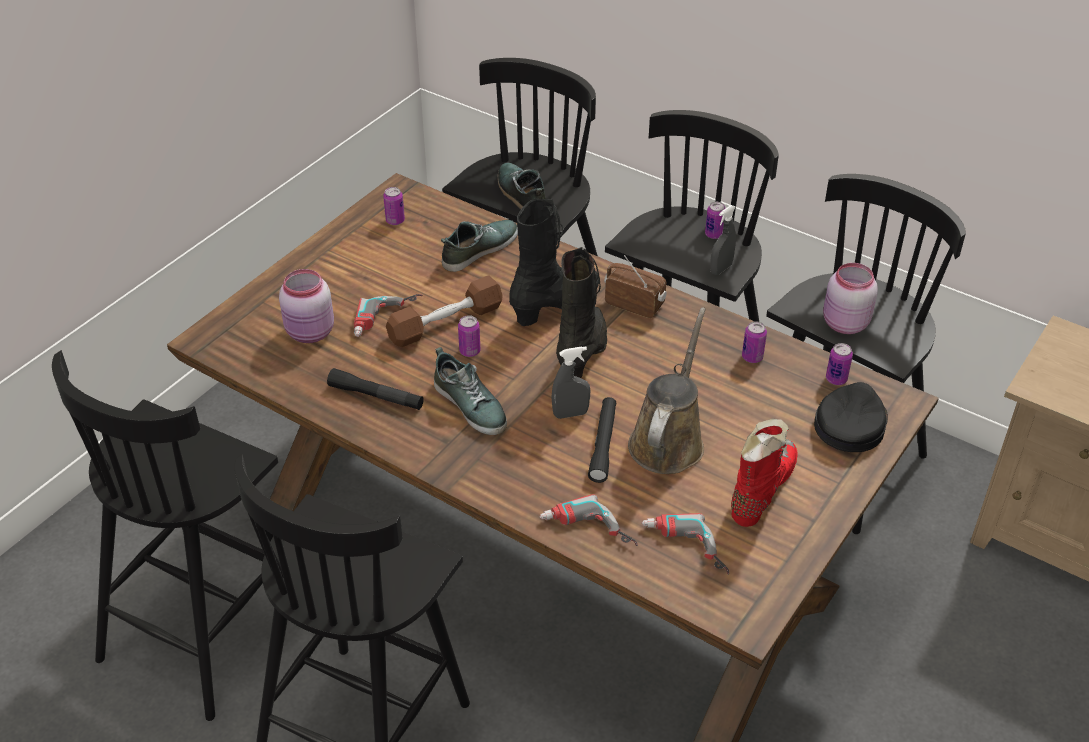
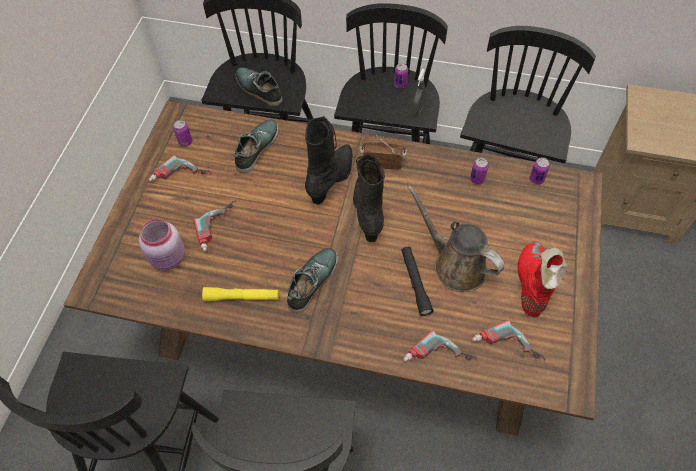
camera: 20 degrees left, 15 degrees up
black flashlight [327,368,424,410] -> yellow flashlight [202,287,279,301]
brown dumbbell [386,275,503,347] -> none
shoe [434,347,507,435] -> shoe turned 90 degrees counterclockwise [287,248,338,313]
can [458,315,480,357] -> none
grey spray bottle [551,346,590,419] -> none
brown watering can [628,307,706,474] -> brown watering can turned 45 degrees counterclockwise [407,185,504,292]
black cap [814,382,888,452] -> none
pink jar [823,263,878,334] -> none
none -> power drill [149,155,212,182]

